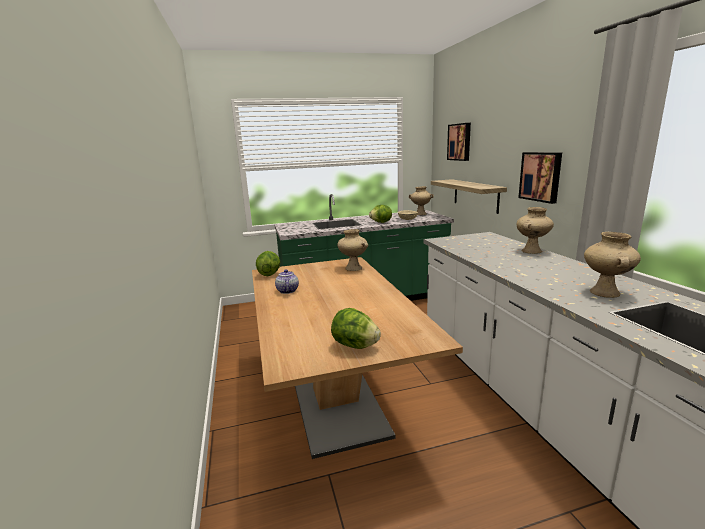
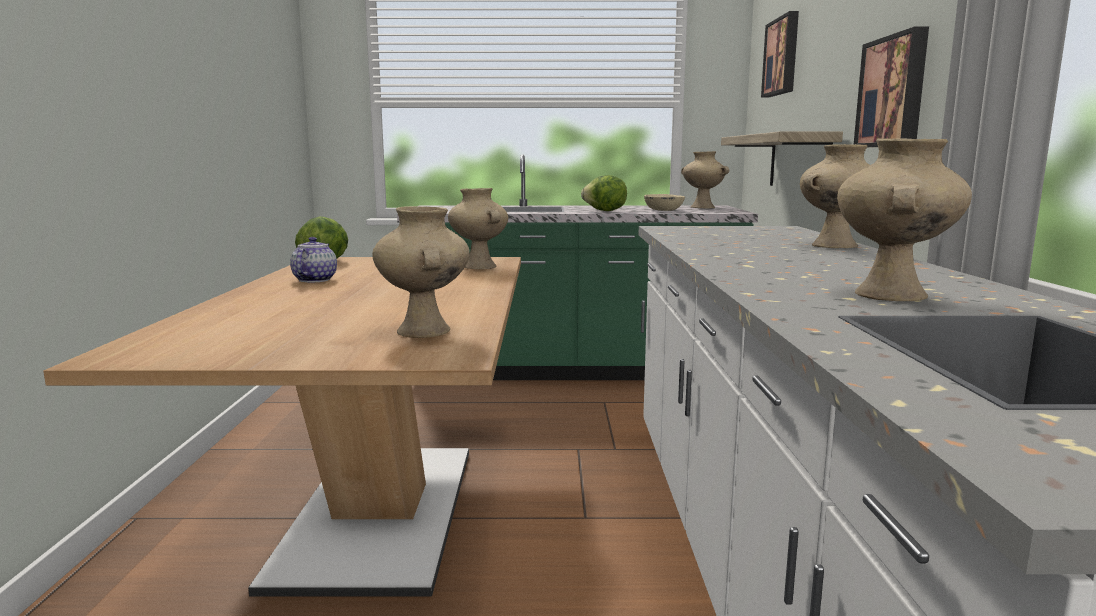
camera: 15 degrees right, 5 degrees down
lettuce [331,308,381,349] -> none
none -> beige vase [372,206,469,338]

